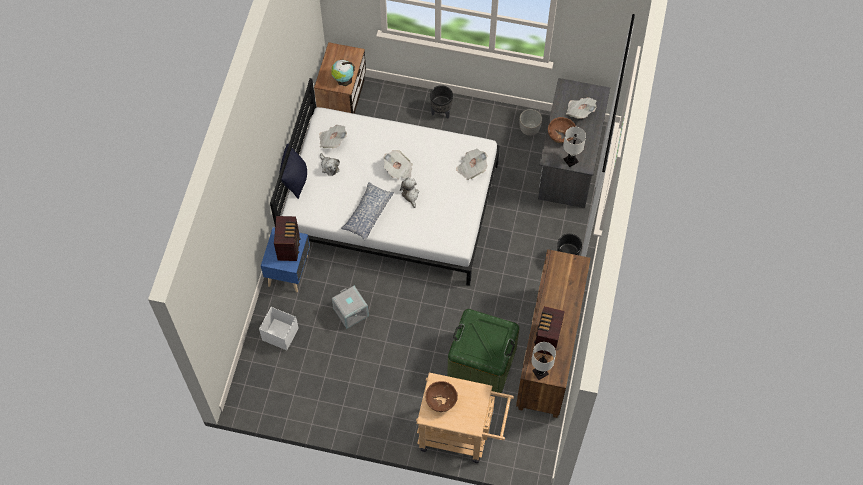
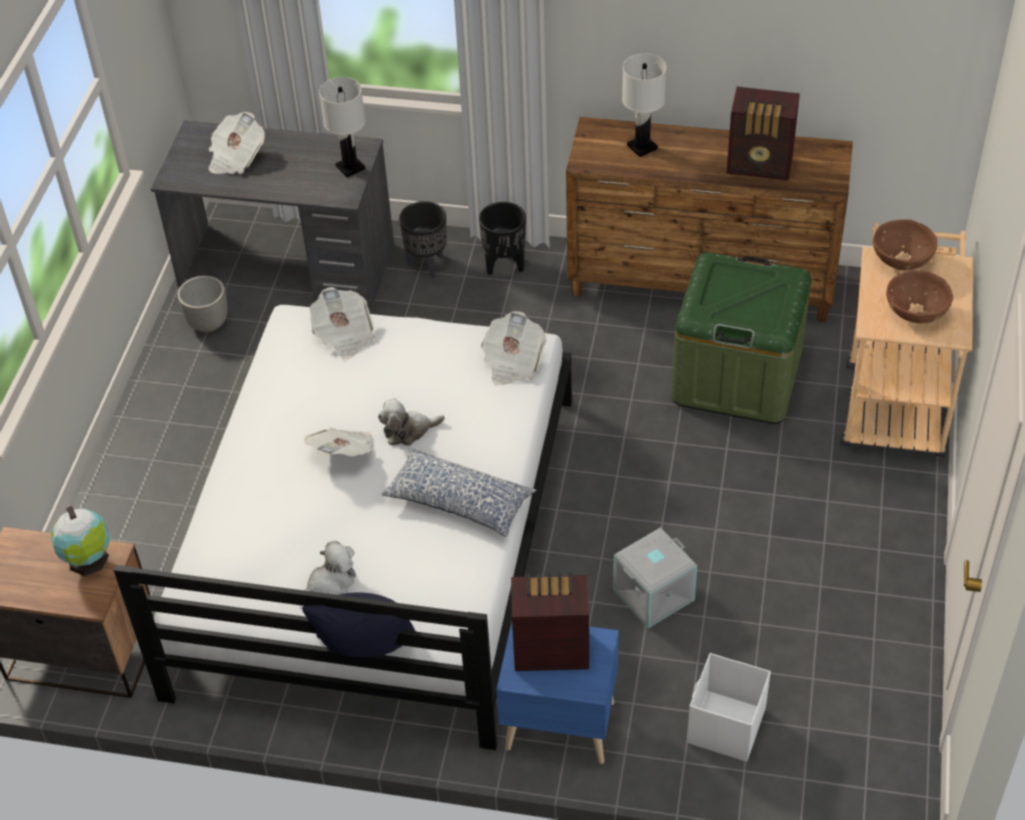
camera: 90 degrees left, 15 degrees down
newspaper [319,125,347,148] -> newspaper moved to [481,311,546,385]
black planter [430,85,453,119] -> black planter moved to [399,201,447,278]
white table lamp [531,342,556,380] -> white table lamp moved to [622,54,667,157]
brown bowl [548,117,576,143] -> brown bowl moved to [873,219,937,270]

